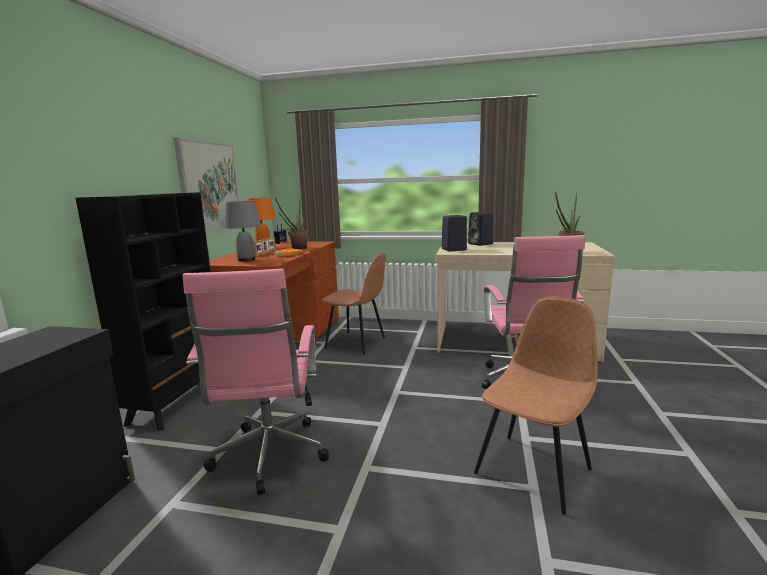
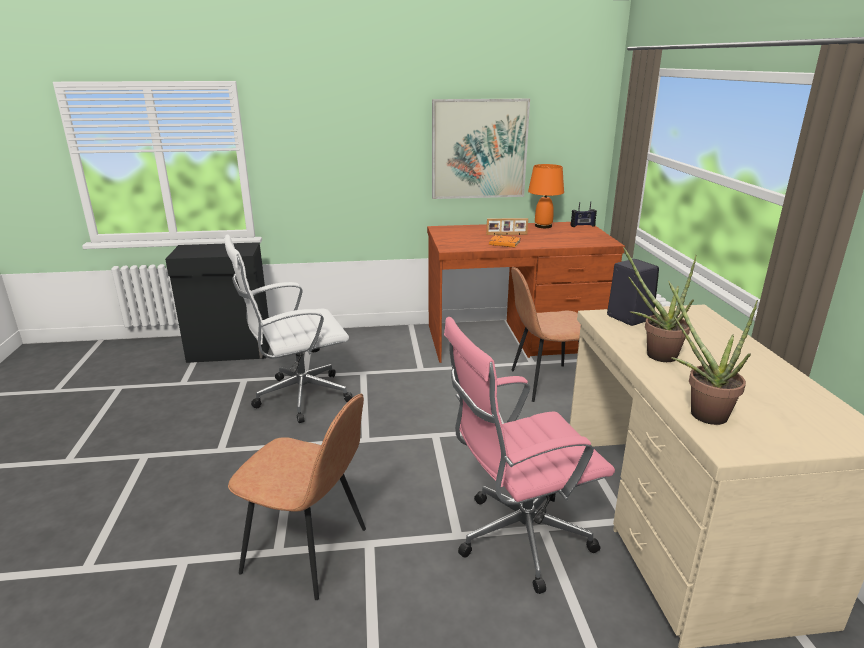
camera: 70 degrees right, 10 degrees up
black bookcase [76,192,211,431] -> none
pink office chair [183,269,329,495] -> white office chair [225,235,353,423]
grey table lamp [225,201,261,262] -> none
potted plant [275,197,309,249] -> potted plant moved to [623,247,696,362]
brown chair [322,253,386,355] -> brown chair turned 75 degrees clockwise [511,267,581,402]
black speaker [468,212,494,246] -> none

